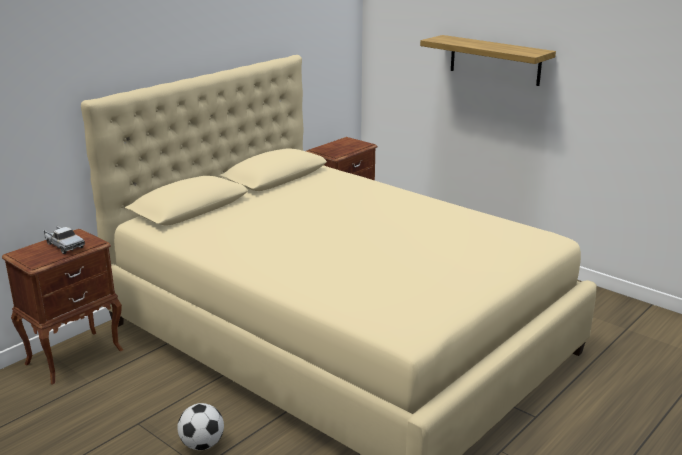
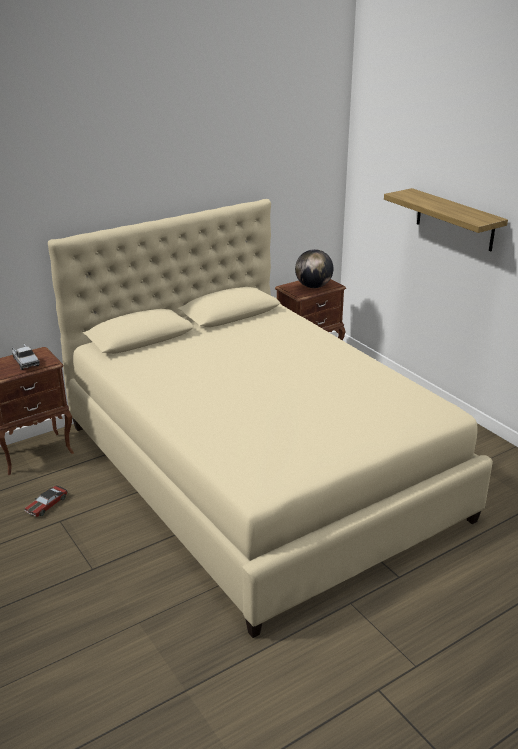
camera: 15 degrees right, 5 degrees up
football [177,403,224,450] -> none
none -> toy car [25,485,68,517]
none -> globe [295,249,333,288]

